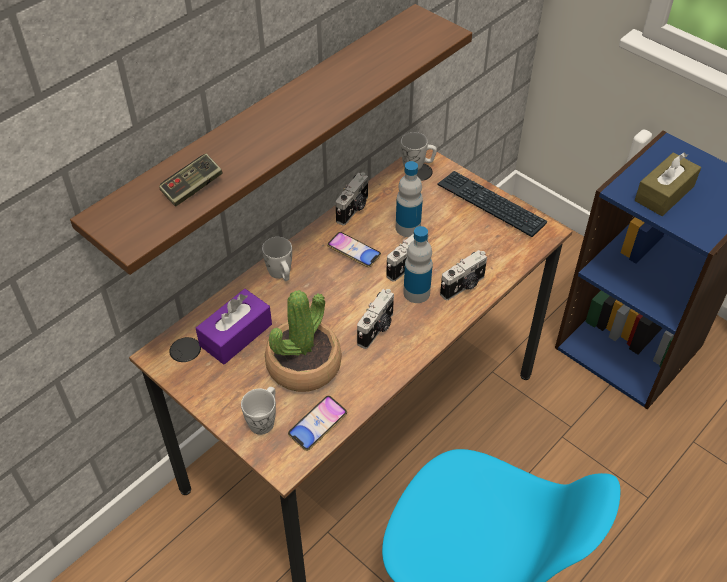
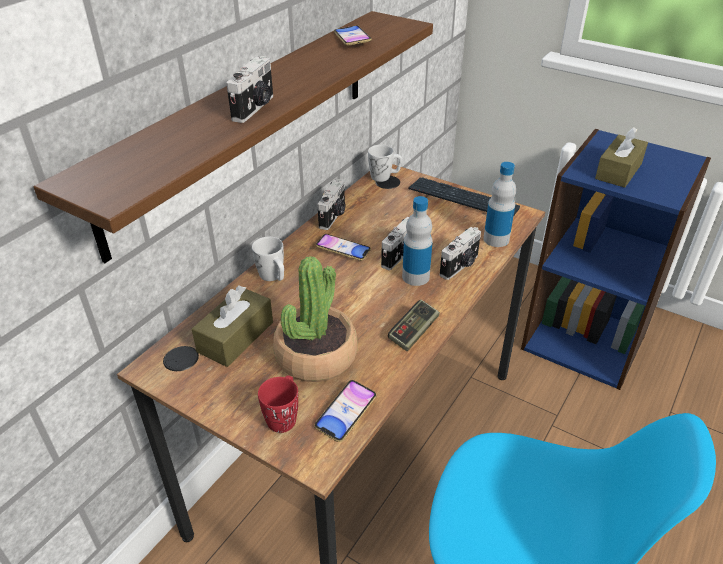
camera: 10 degrees left, 10 degrees down
game controller [159,154,222,207] -> game controller moved to [388,300,440,351]
purple tissue box [196,289,272,365] -> brown tissue box [192,285,273,367]
white mug [241,387,276,435] -> red mug [258,376,298,433]
camera [357,289,394,349] -> camera moved to [226,56,273,123]
bottle [396,161,423,237] -> bottle moved to [483,162,516,247]
none -> phone [334,25,372,46]

